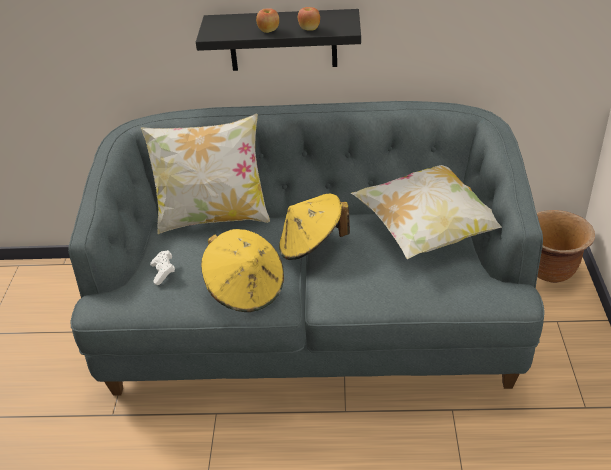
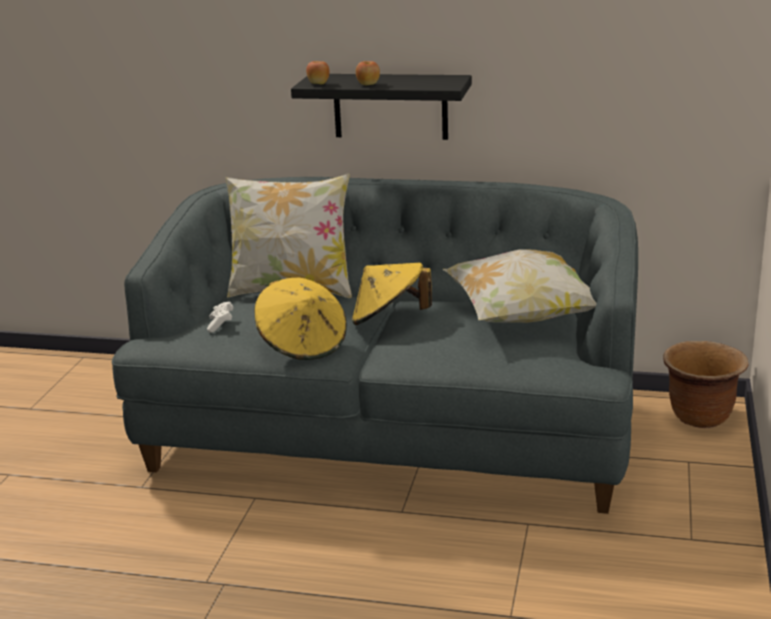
camera: 10 degrees right, 15 degrees down
apple [298,7,320,31] -> apple moved to [306,61,330,85]

